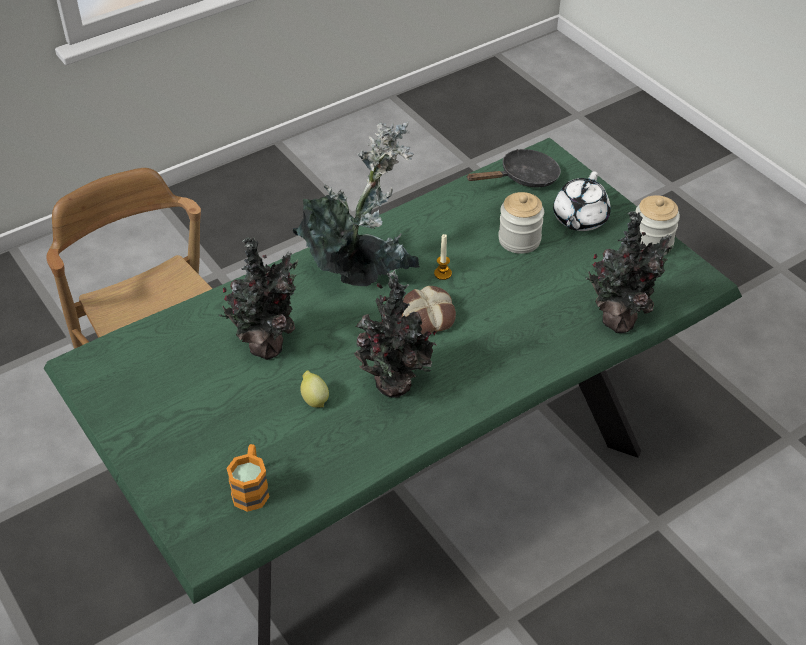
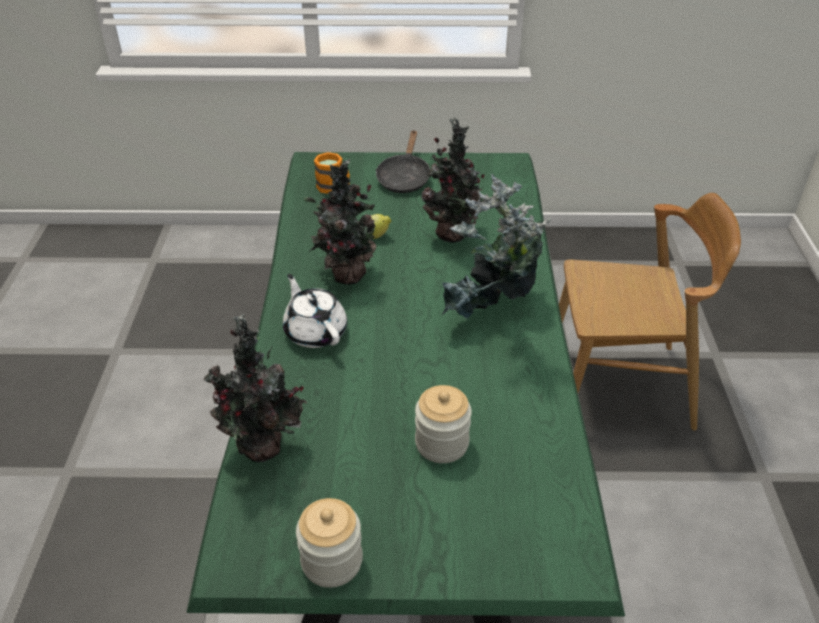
camera: 125 degrees right, 5 degrees down
bread [402,286,456,334] -> none
candle [434,234,452,280] -> none
black frying pan [466,149,561,187] -> black frying pan moved to [375,130,430,193]
white teapot [553,171,611,231] -> white teapot moved to [283,274,347,348]

